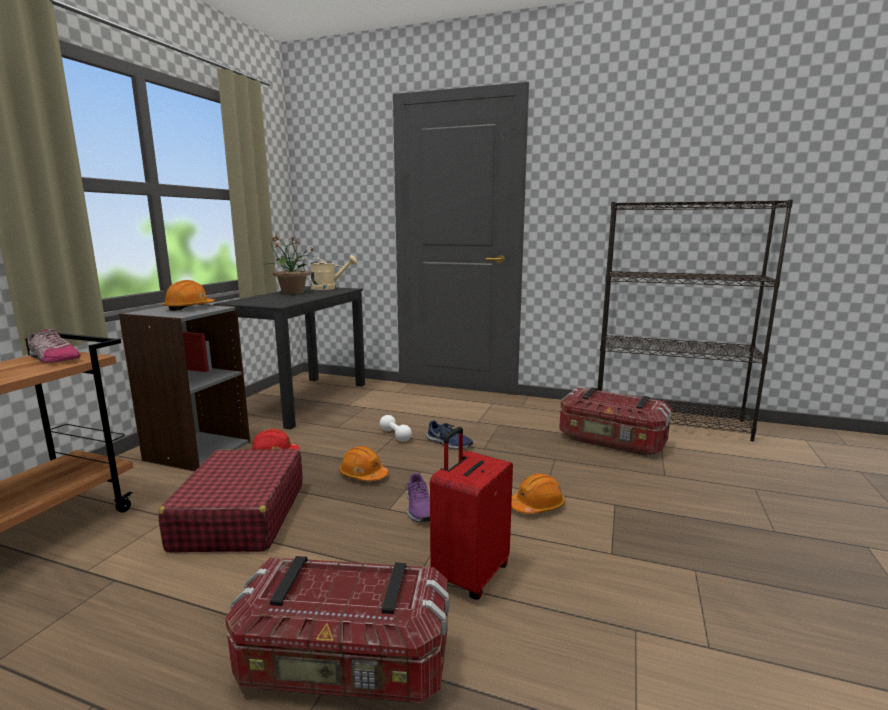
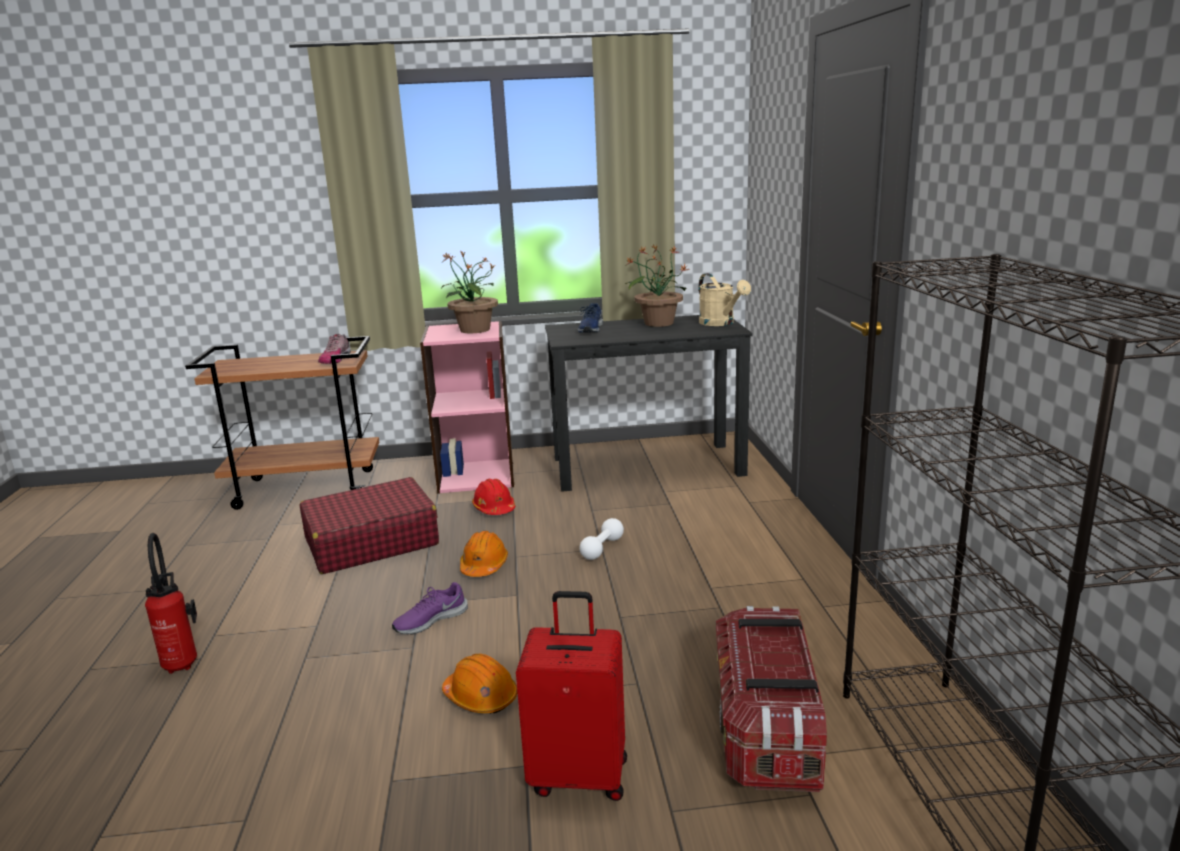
camera: 65 degrees right, 5 degrees up
grey bookcase [119,304,250,471] -> pink bookcase [420,321,514,494]
orange hard hat [163,280,215,311] -> potted plant [441,251,498,333]
storage box [225,556,449,703] -> fire extinguisher [145,533,197,674]
blue shoe [426,420,473,449] -> blue shoe moved to [578,303,603,333]
red suitcase [430,427,513,600] -> red suitcase moved to [516,591,627,801]

